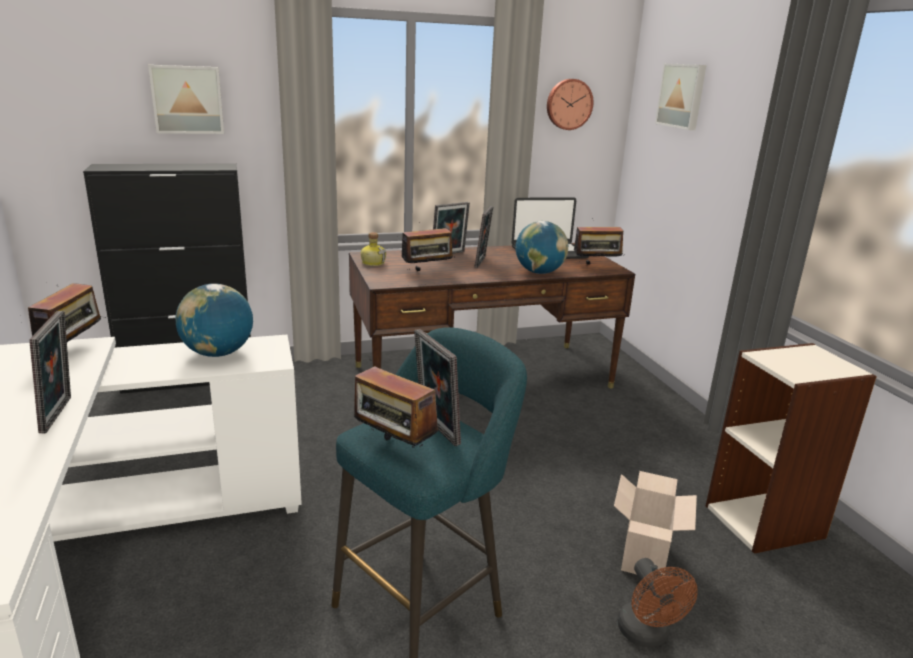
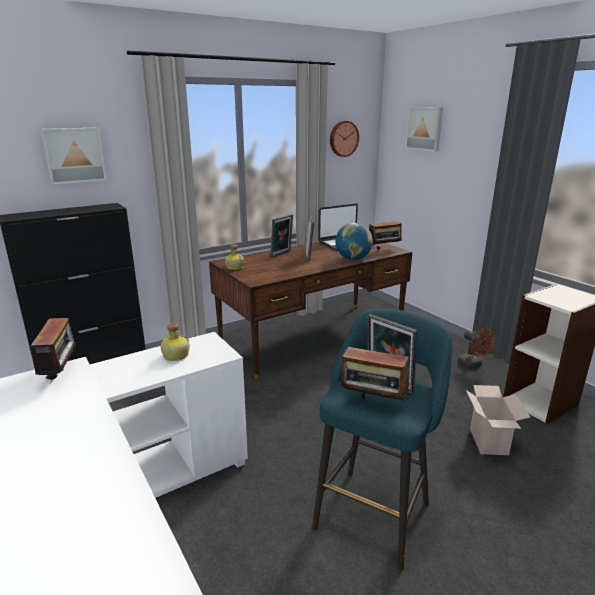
camera: 15 degrees left, 0 degrees up
picture frame [29,311,71,433] -> none
globe [175,284,253,357] -> bottle [160,323,190,361]
radio [402,222,455,271] -> none
brown fan [617,558,698,647] -> brown fan moved to [458,328,495,368]

